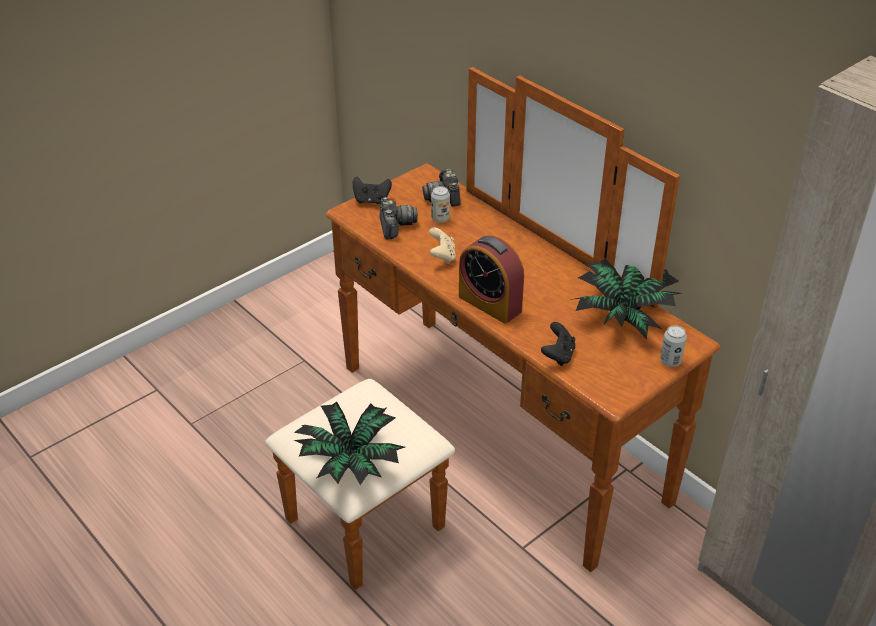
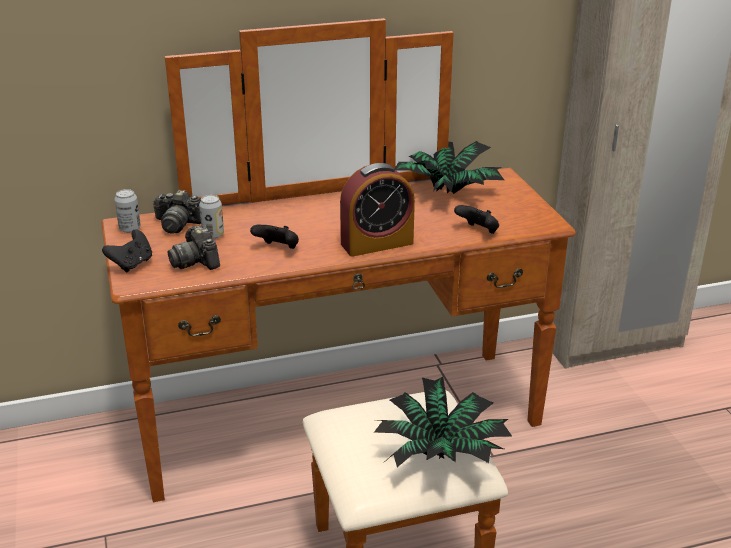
camera: 65 degrees left, 10 degrees down
camera [380,197,418,239] -> camera turned 135 degrees counterclockwise [168,225,220,270]
beige game controller [429,227,456,264] -> black game controller [250,225,299,249]
can [660,325,687,367] -> can moved to [115,189,141,233]

